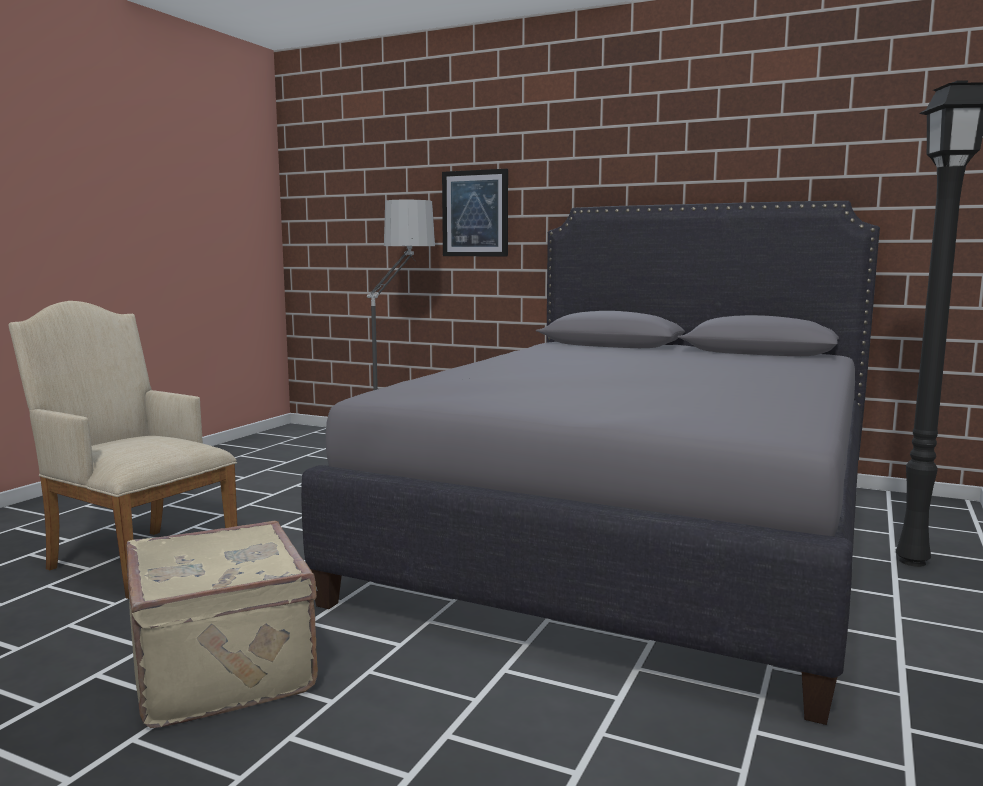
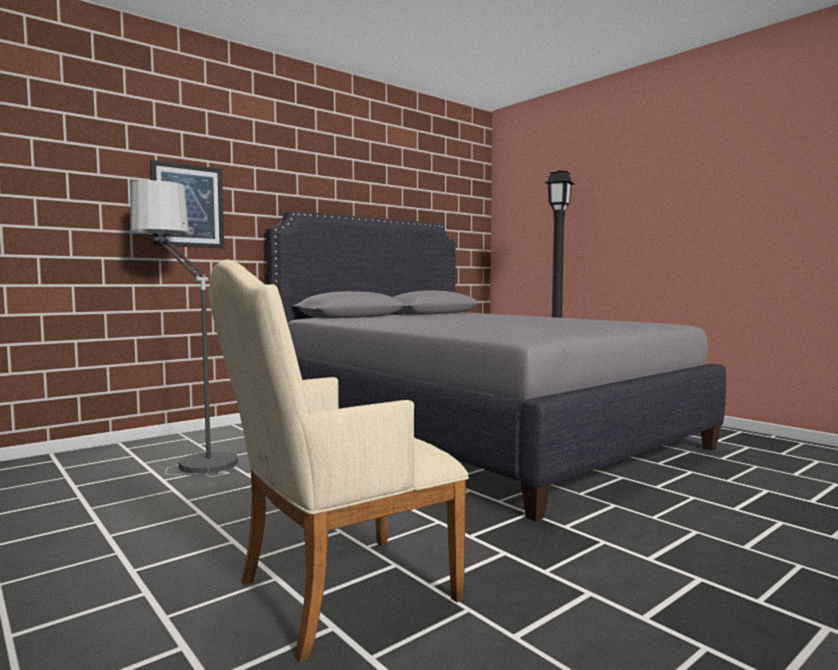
camera: 65 degrees left, 5 degrees down
beige suitcase [126,521,318,728] -> none

